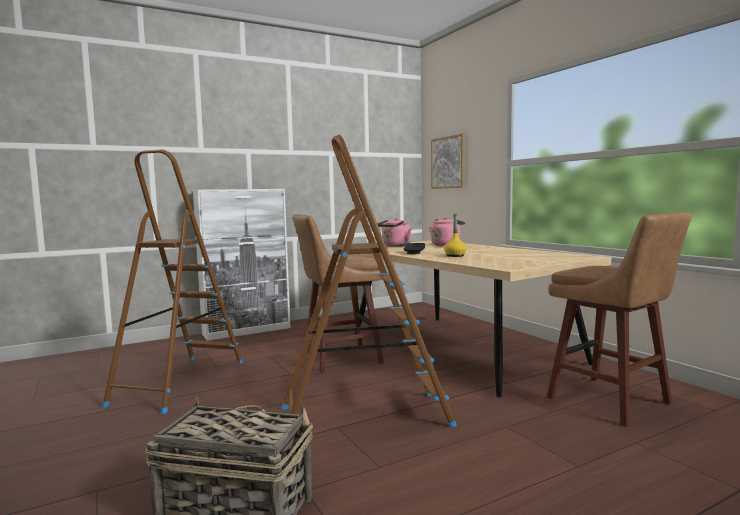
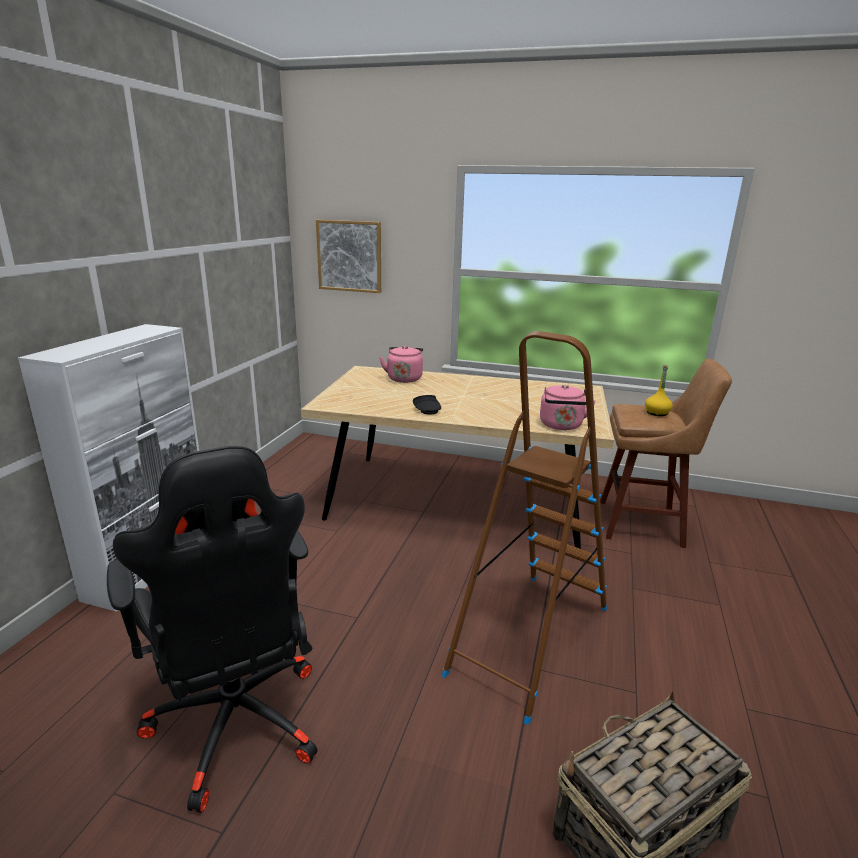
camera: 45 degrees left, 15 degrees up
brown step ladder [102,150,243,414] -> black office chair [107,446,318,813]
brown stool [293,214,384,372] -> none
pink kettle [377,218,411,246] -> pink kettle moved to [540,384,596,430]
yellow bottle [444,213,467,257] -> yellow bottle moved to [645,365,673,416]

